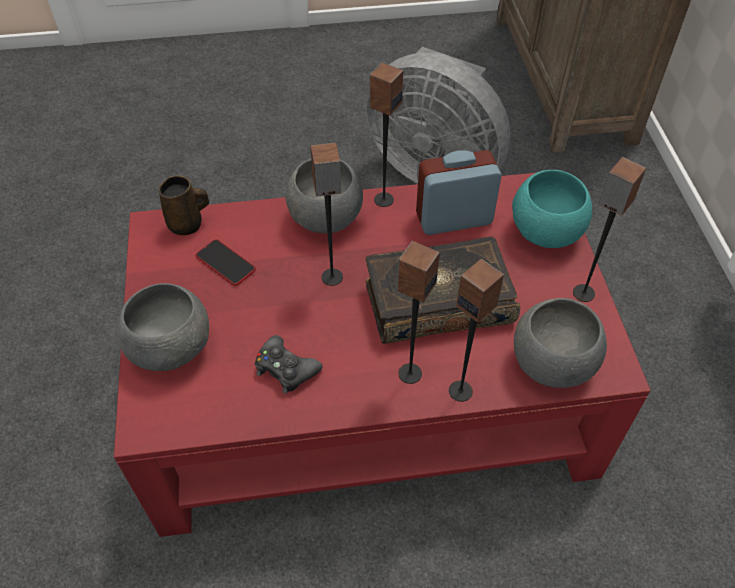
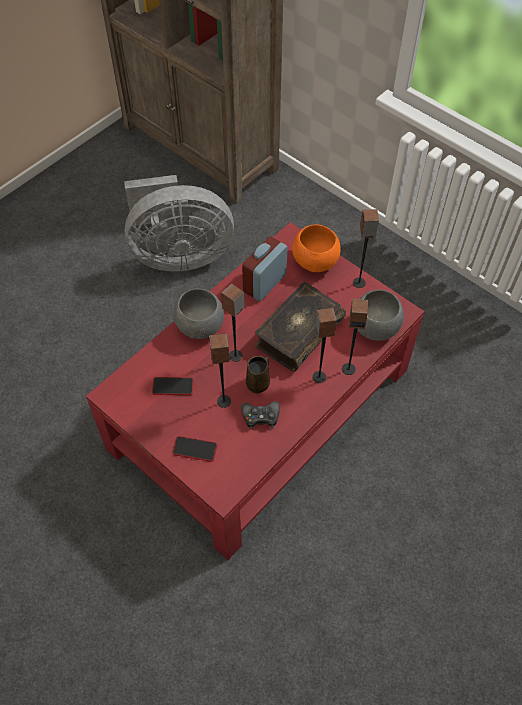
camera: 40 degrees left, 5 degrees up
grey bowl [117,283,209,371] -> phone [172,436,217,462]
brown mug [158,176,209,235] -> brown mug moved to [246,356,270,393]
speaker [369,63,403,207] -> speaker moved to [209,333,231,408]
turquoise bowl [512,170,592,248] -> orange bowl [292,224,341,272]

